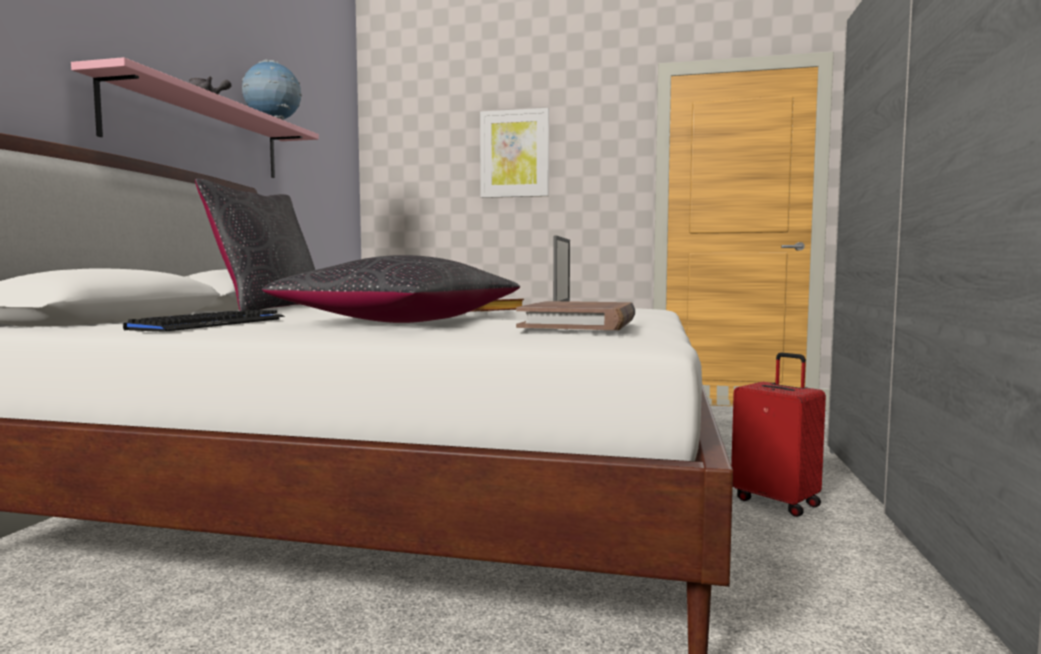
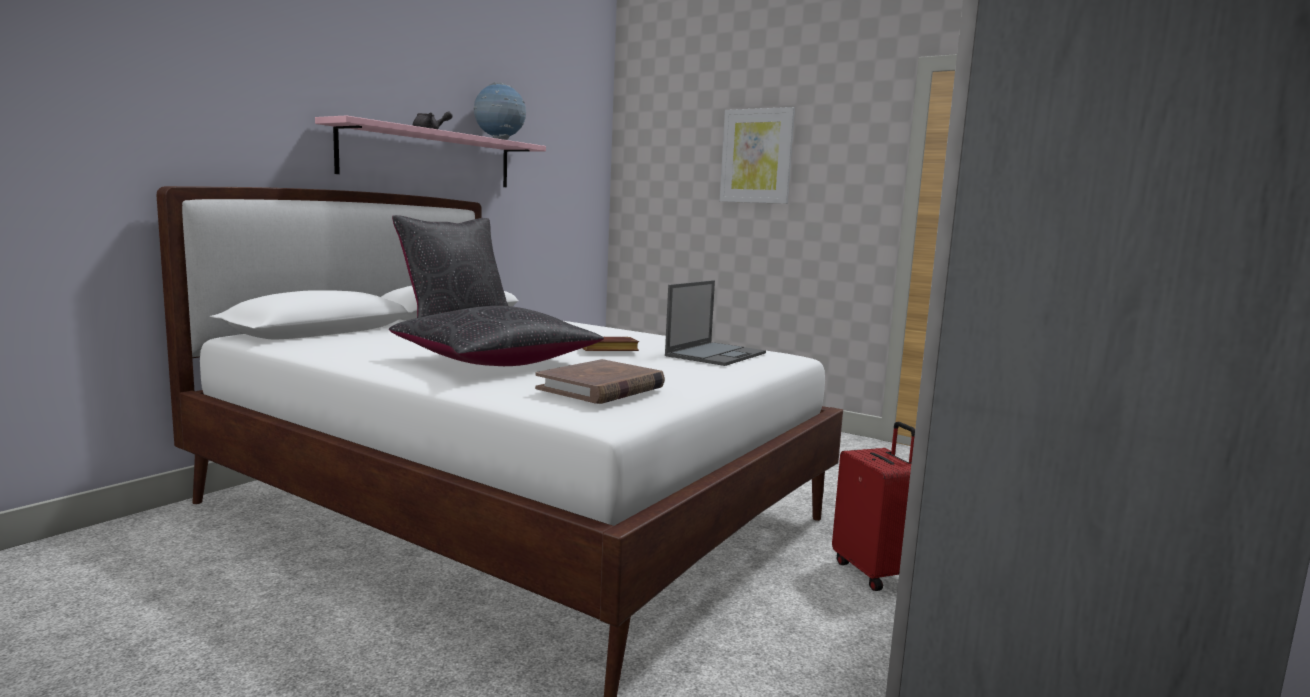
camera: 20 degrees right, 5 degrees up
keyboard [123,310,286,332] -> none

